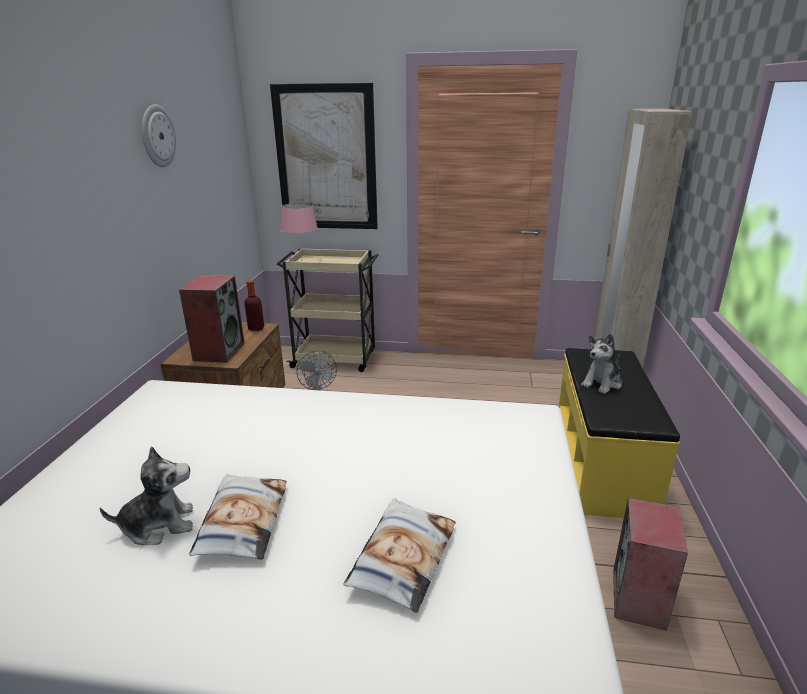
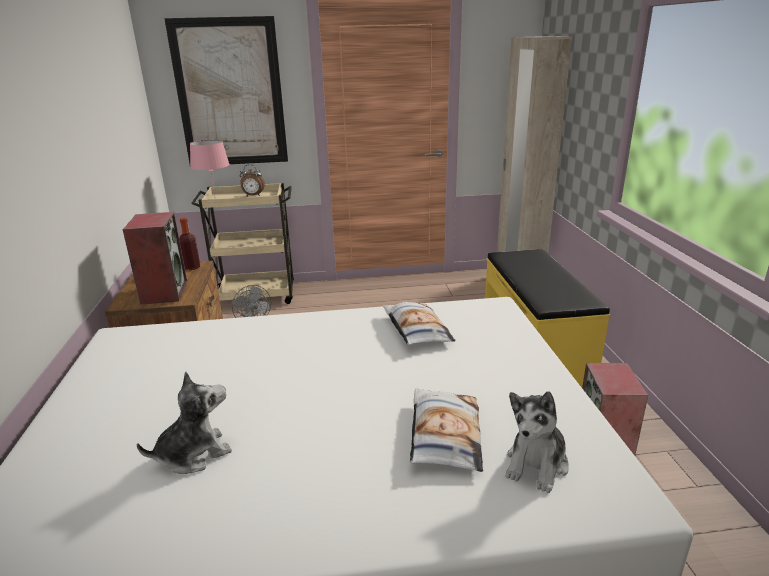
camera: 15 degrees left, 0 degrees up
wall clock [142,104,176,167] -> none
pillow [189,474,287,560] -> pillow moved to [383,302,456,345]
plush toy [581,334,622,394] -> plush toy moved to [506,391,569,493]
none -> alarm clock [239,164,265,196]

